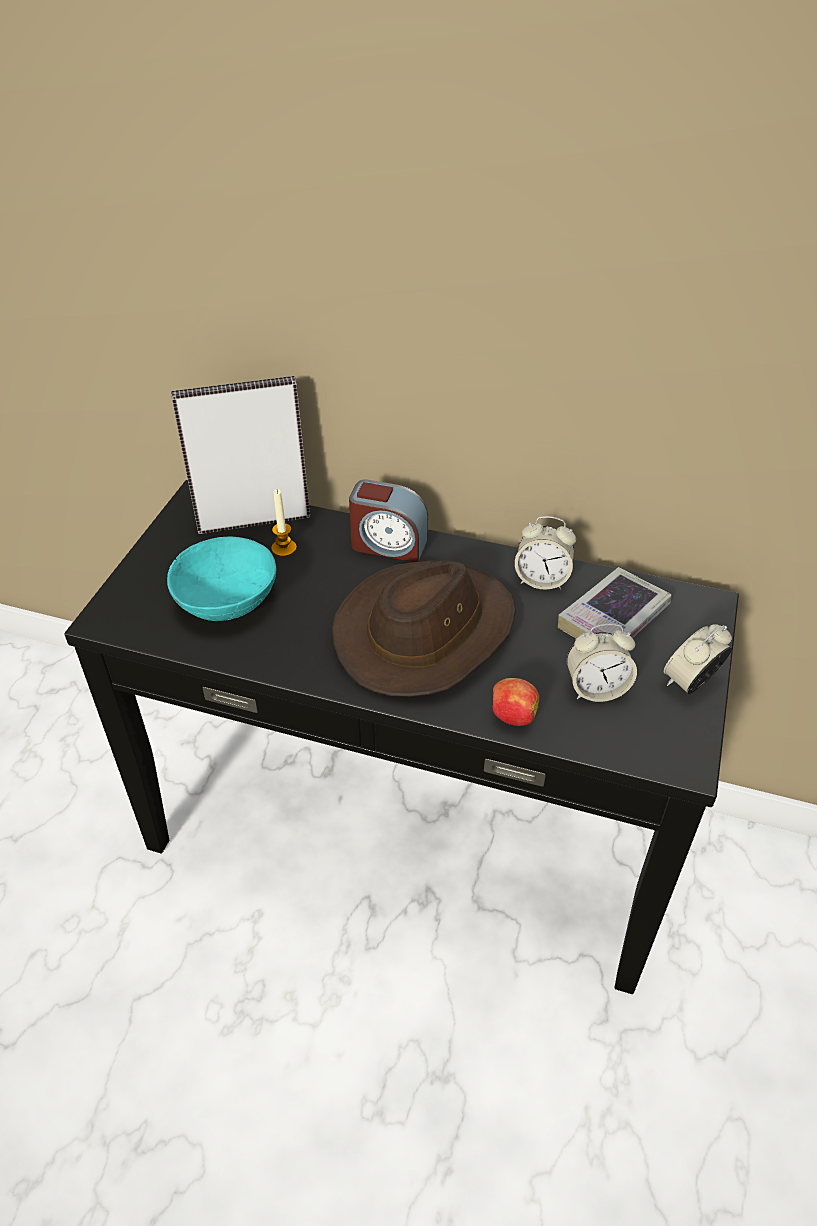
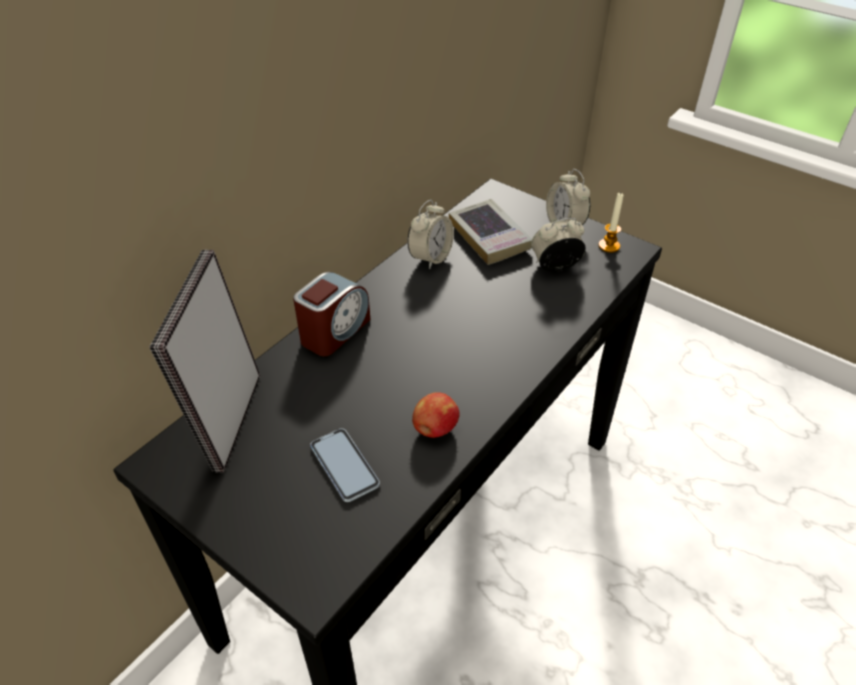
camera: 70 degrees left, 0 degrees up
turquoise bowl [167,537,276,621] -> phone [310,428,380,502]
candle [271,489,297,557] -> candle moved to [598,193,624,253]
brown hat [332,561,516,697] -> none
apple [493,678,539,726] -> apple moved to [412,392,460,438]
alarm clock [567,624,637,702] -> alarm clock turned 120 degrees counterclockwise [531,218,586,272]

